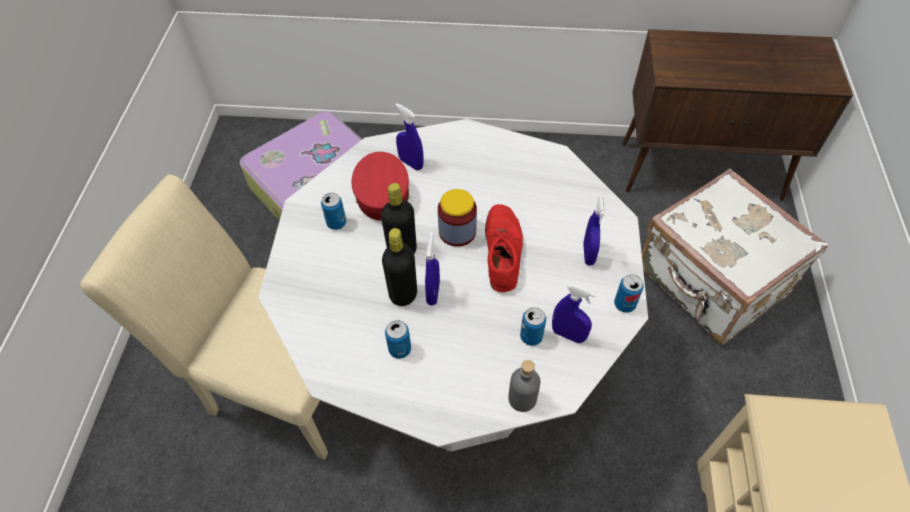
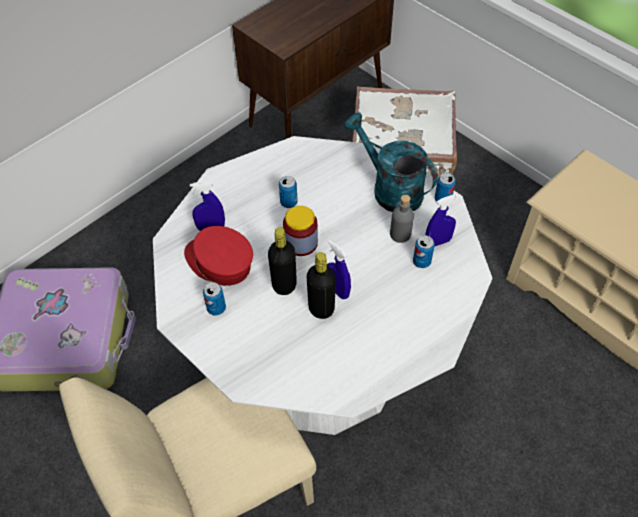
camera: 50 degrees left, 0 degrees up
can [385,320,411,359] -> can moved to [279,176,298,208]
red shoe [485,204,523,292] -> none
grey bottle [508,360,540,412] -> grey bottle moved to [390,195,414,243]
blue spray bottle [583,196,605,266] -> turquoise watering can [344,112,438,212]

